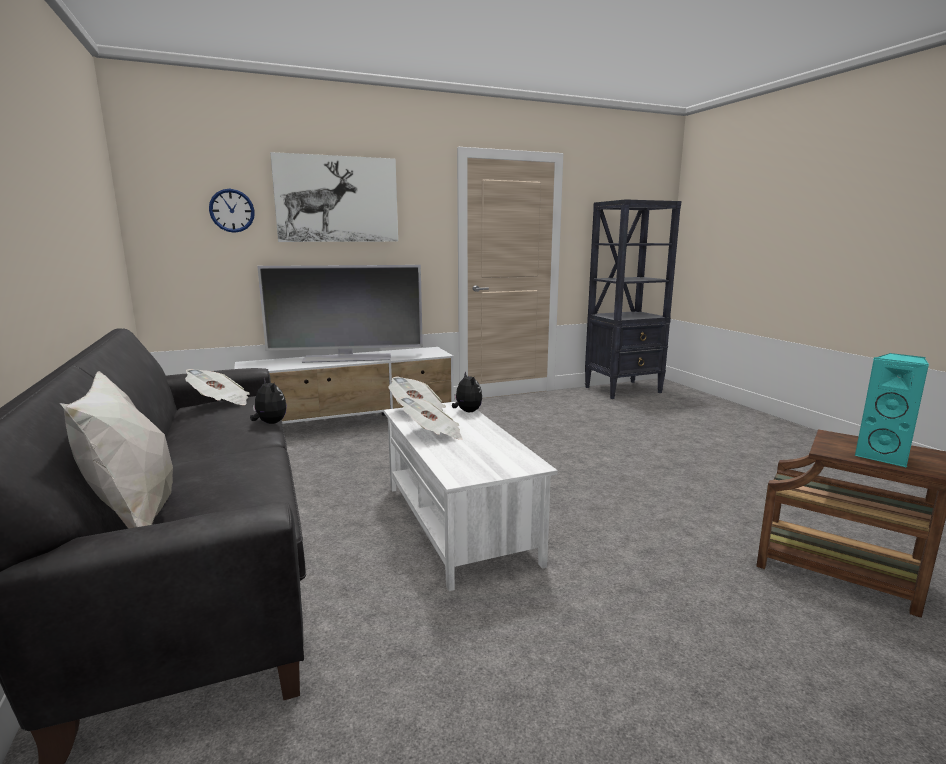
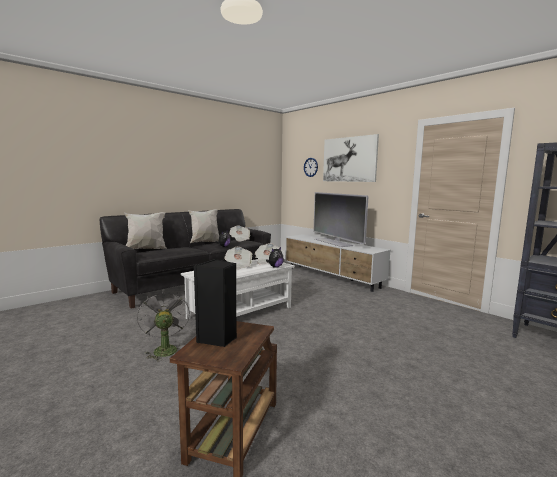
camera: 70 degrees right, 5 degrees down
turquoise speaker [855,353,929,467] -> black speaker [194,259,237,347]
none -> grey fan [137,290,190,361]
none -> white pillow [188,209,219,243]

